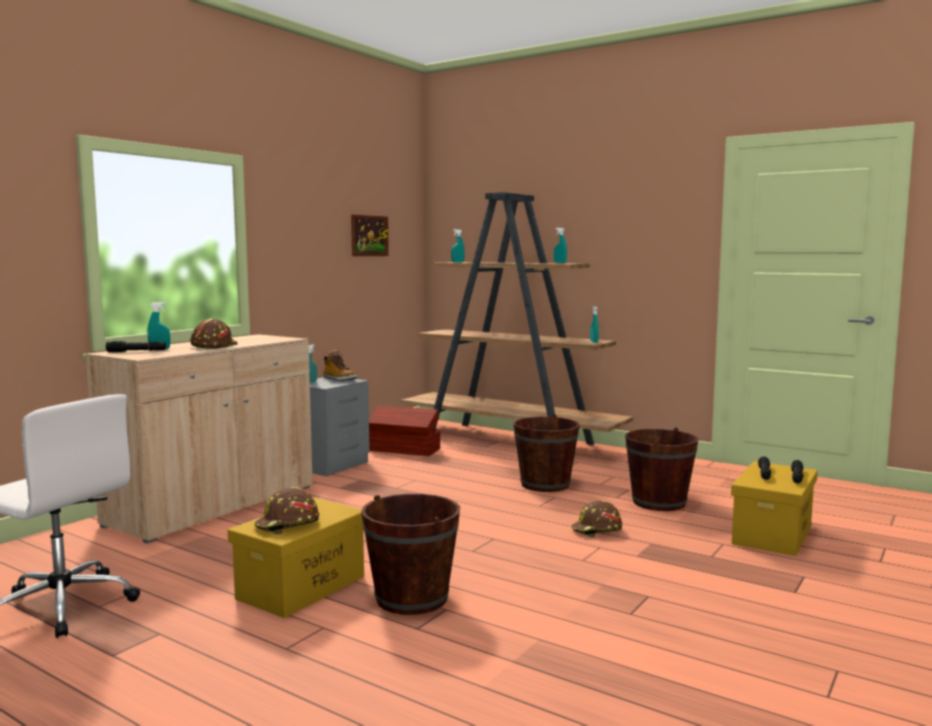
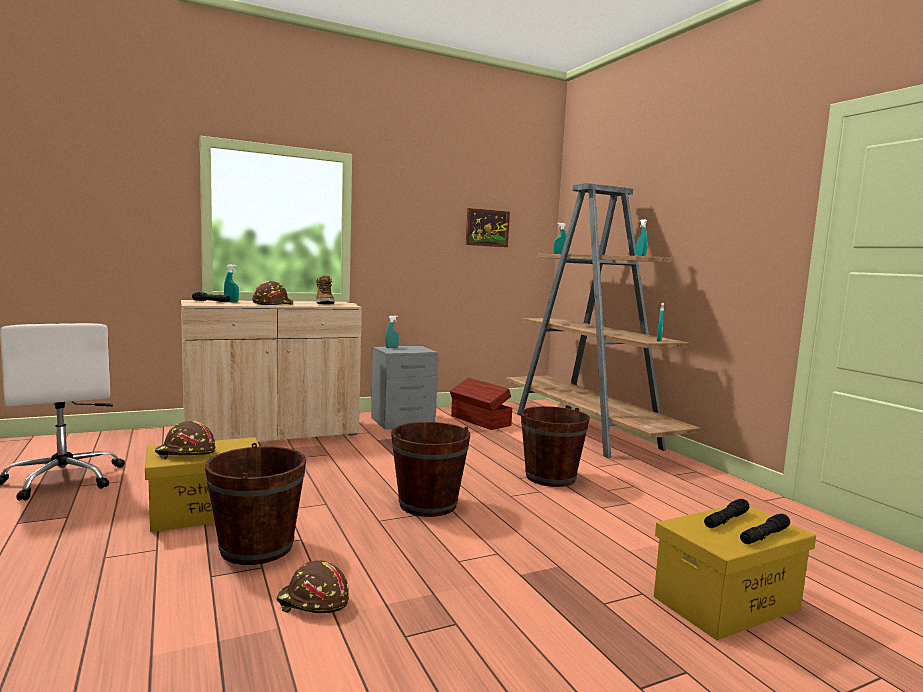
camera: 30 degrees right, 0 degrees up
boot [323,350,358,381] -> boot moved to [316,275,335,304]
brown hard hat [571,500,622,538] -> brown hard hat moved to [277,560,349,613]
brown bucket [625,427,699,511] -> brown bucket moved to [391,422,470,517]

